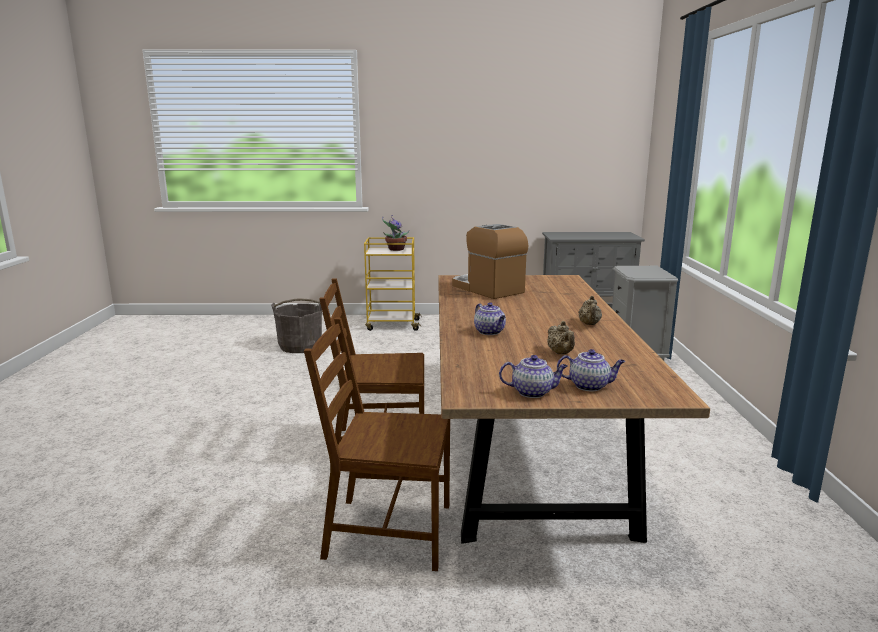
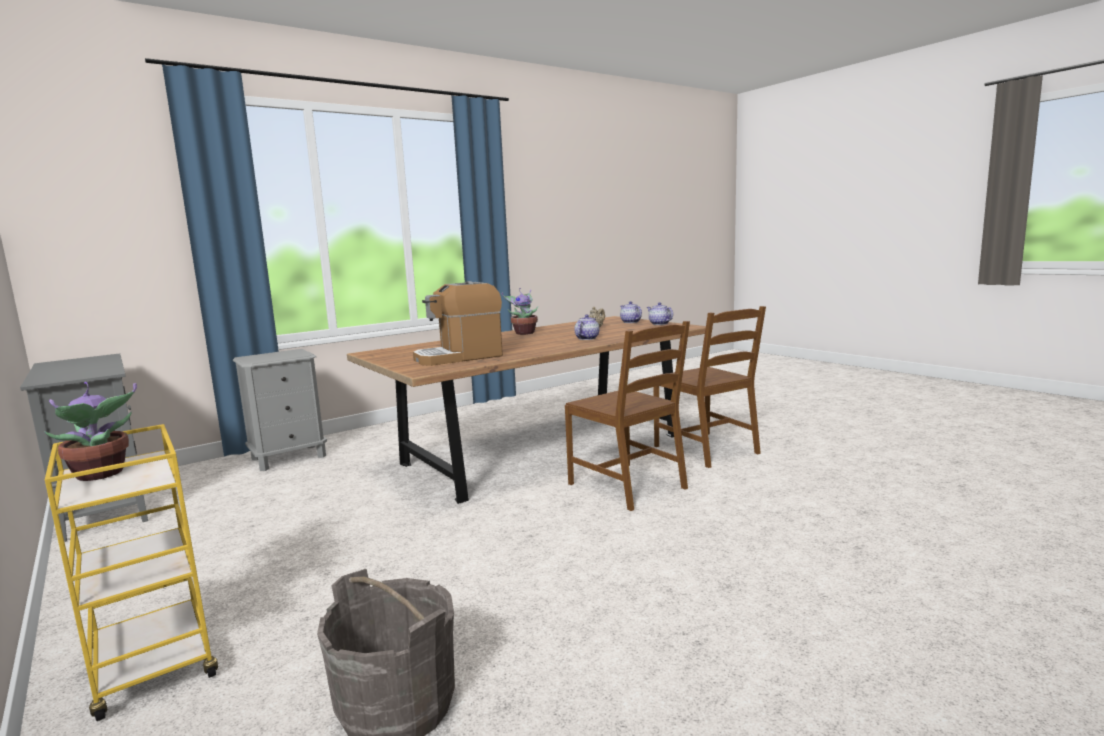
camera: 125 degrees left, 5 degrees down
coffee machine [452,224,529,299] -> coffee machine turned 45 degrees clockwise [413,281,503,366]
beige teapot [578,296,602,325] -> potted plant [502,288,538,335]

